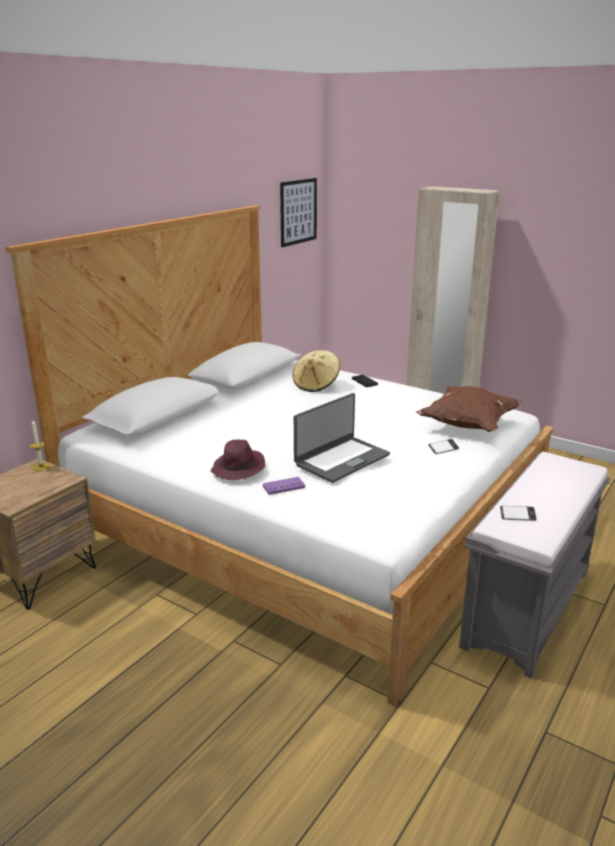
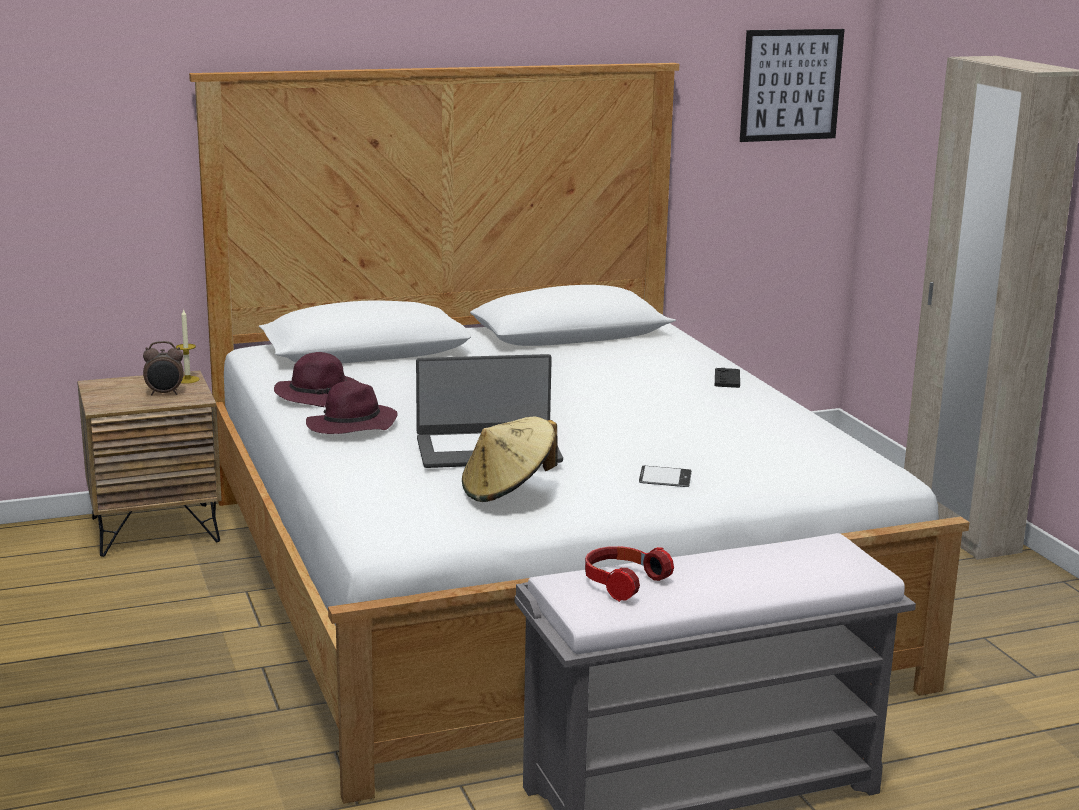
camera: 35 degrees right, 5 degrees down
purple game controller [263,477,305,495] -> none
beige hat [292,350,340,392] -> beige hat moved to [462,417,557,502]
brown pillow [416,386,523,432] -> none
phone [500,506,537,521] -> headphones [585,546,674,602]
none -> alarm clock [143,341,184,395]
none -> purple hat [274,352,358,407]

